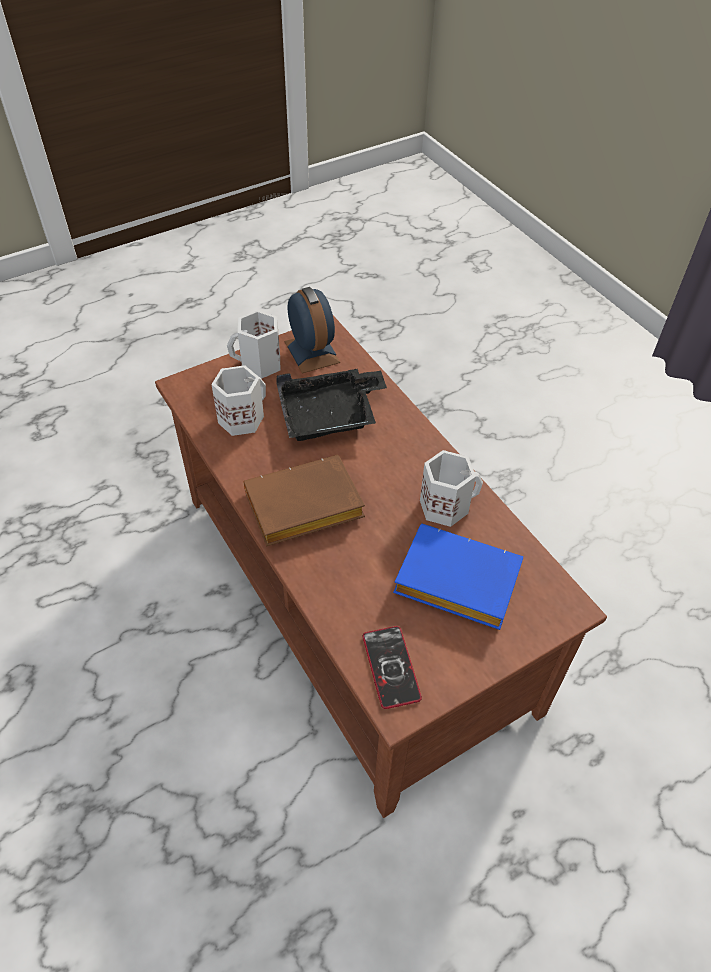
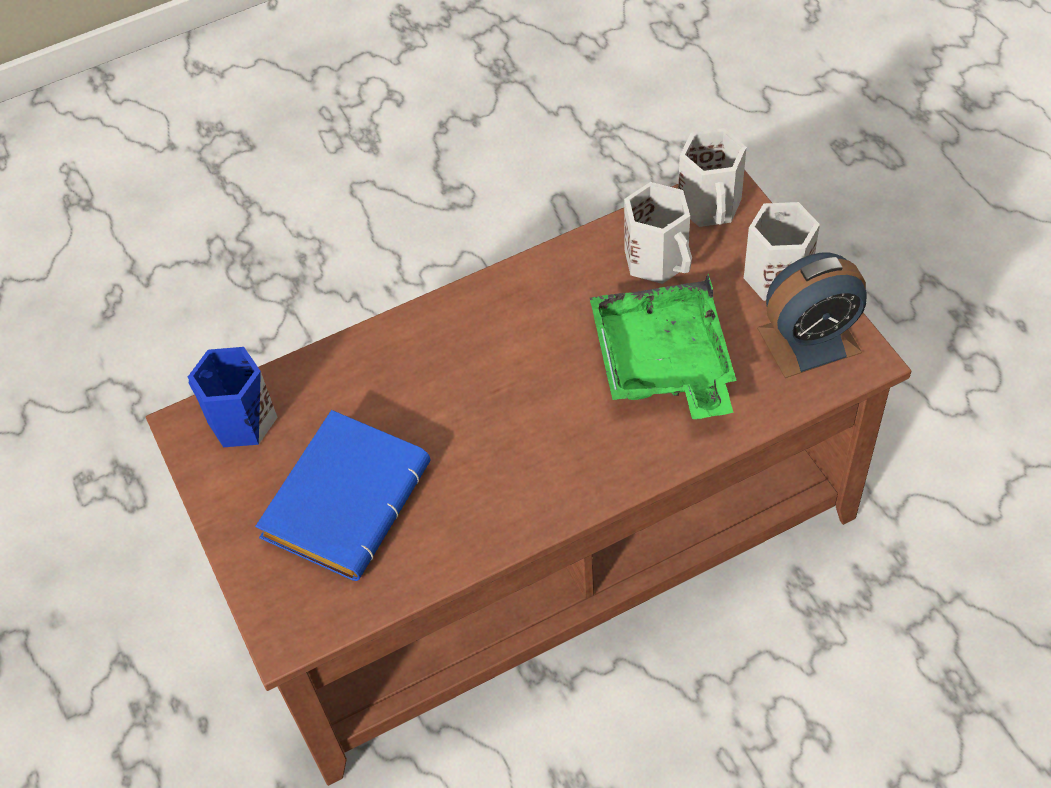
camera: 100 degrees right, 5 degrees up
brown book [243,455,365,547] -> none
black tray [276,369,387,441] -> green tray [590,274,737,419]
phone [363,626,422,709] -> blue mug [188,347,278,447]
white mug [420,450,483,527] -> white mug moved to [678,128,746,227]

